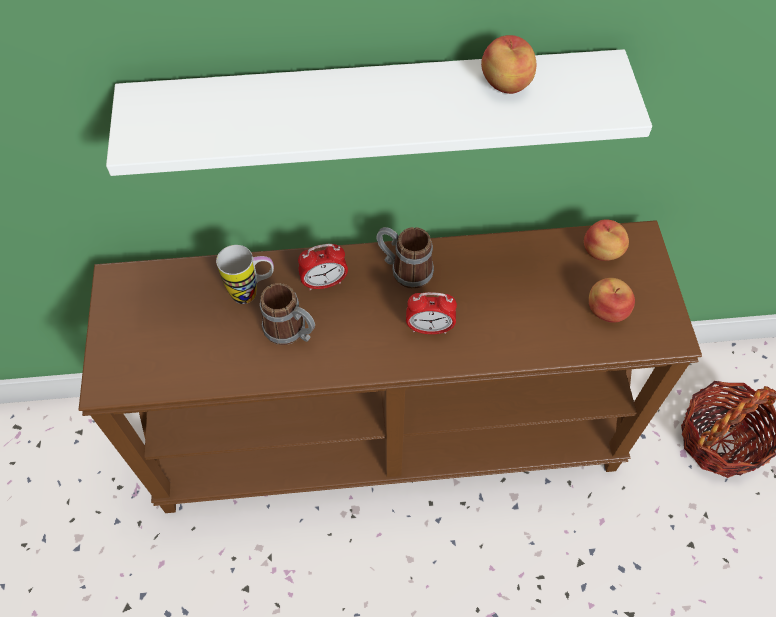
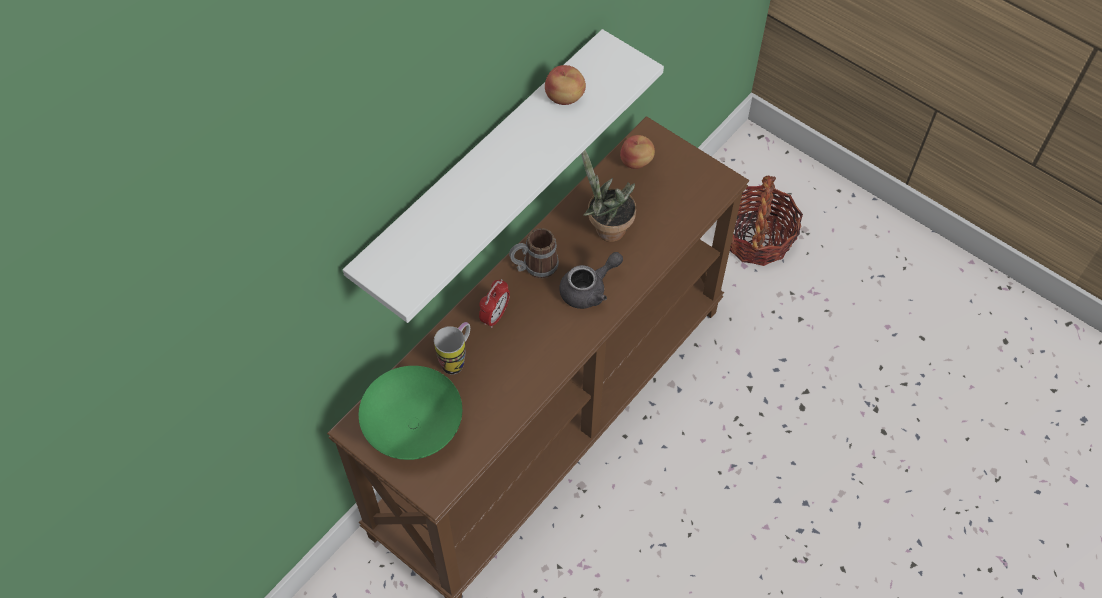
camera: 45 degrees left, 0 degrees up
mug [260,283,315,345] -> none
alarm clock [406,292,457,334] -> grey teapot [559,252,623,309]
apple [589,278,635,323] -> none
none -> green bowl [359,366,462,460]
none -> potted plant [581,150,636,242]

